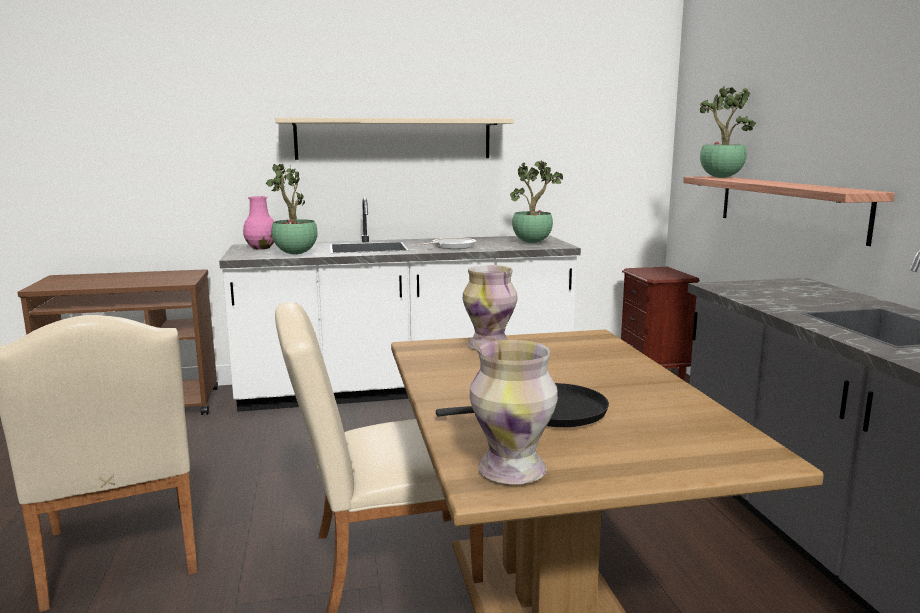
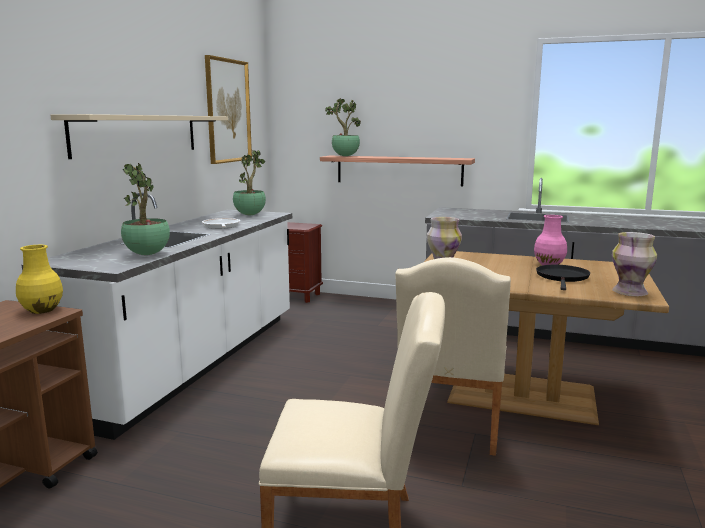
camera: 60 degrees left, 0 degrees up
pink vase [243,196,274,249] -> pink vase moved to [534,215,567,265]
none -> yellow vase [16,245,63,314]
none -> picture [205,55,252,164]

